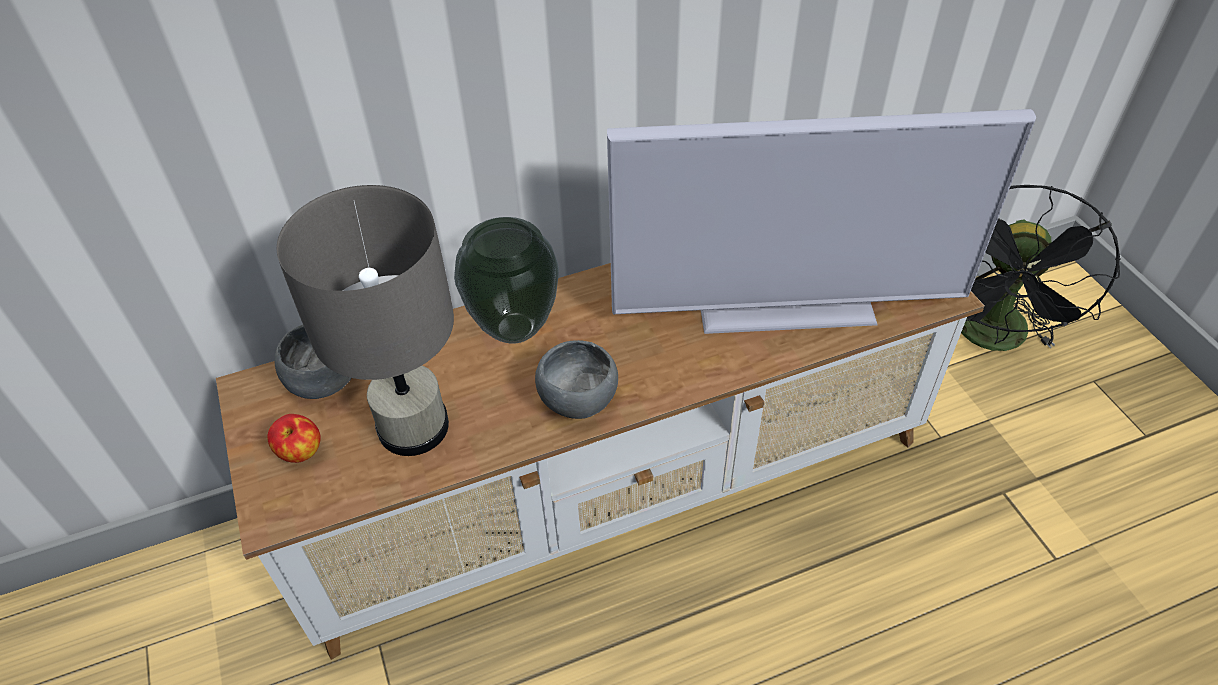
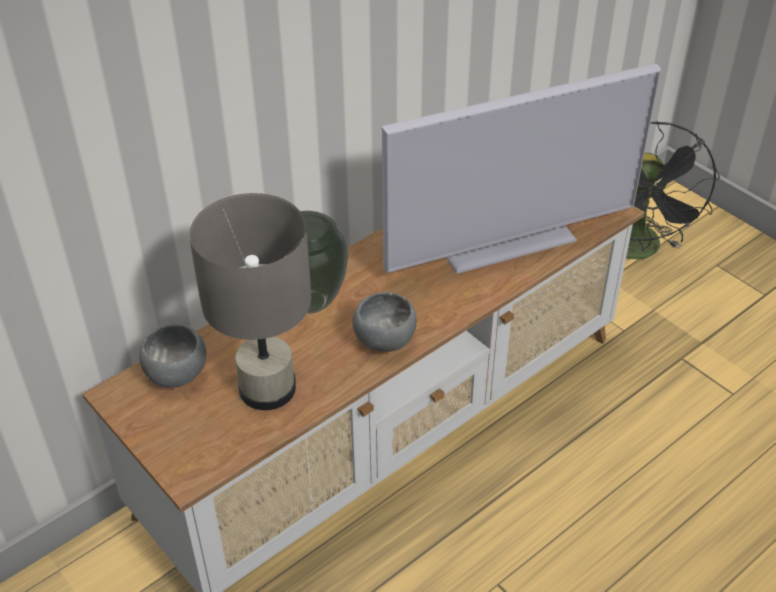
camera: 20 degrees left, 5 degrees down
apple [267,414,321,463] -> none

